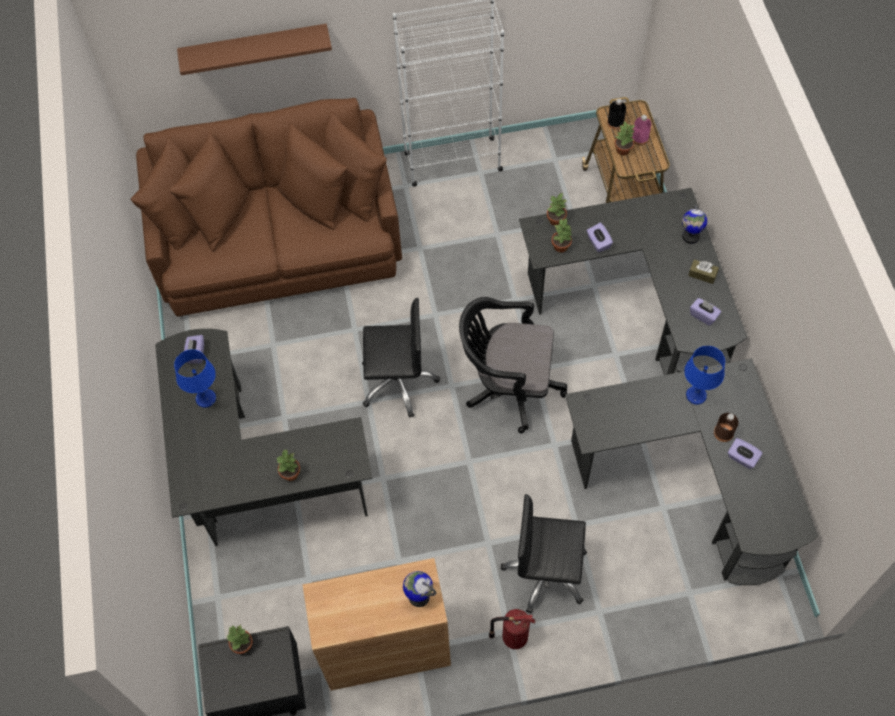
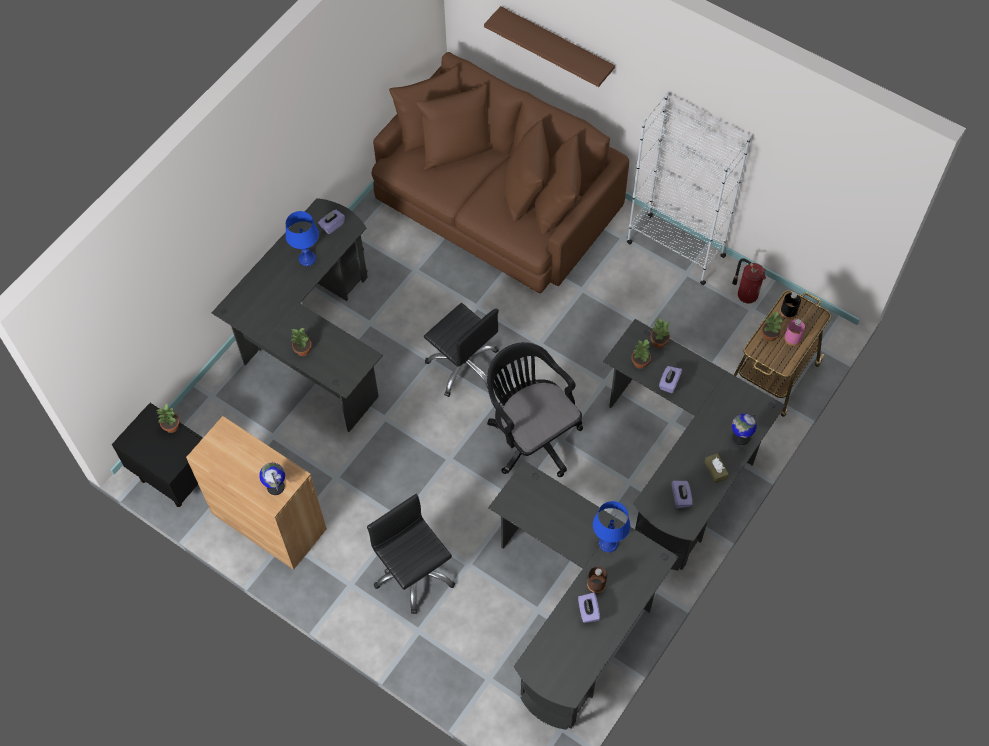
camera: 45 degrees right, 0 degrees up
fire extinguisher [489,609,535,649] -> fire extinguisher moved to [732,259,766,303]

